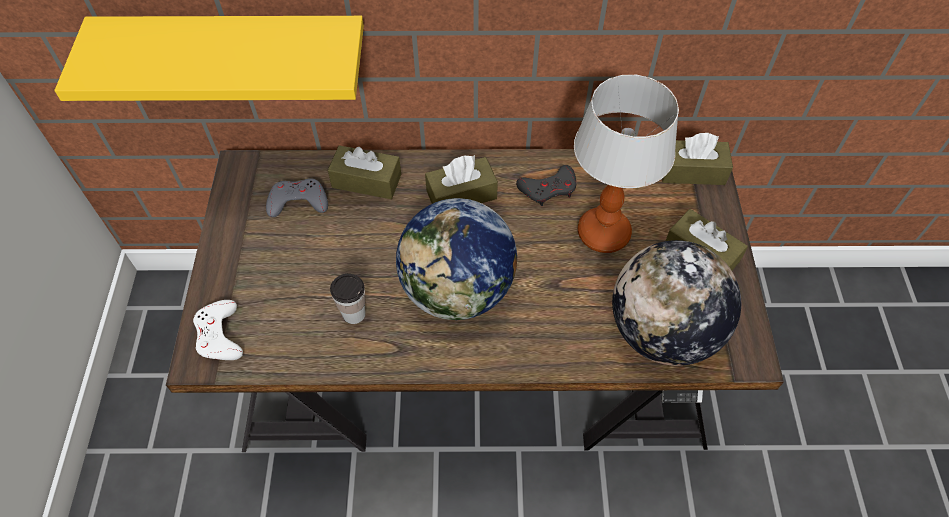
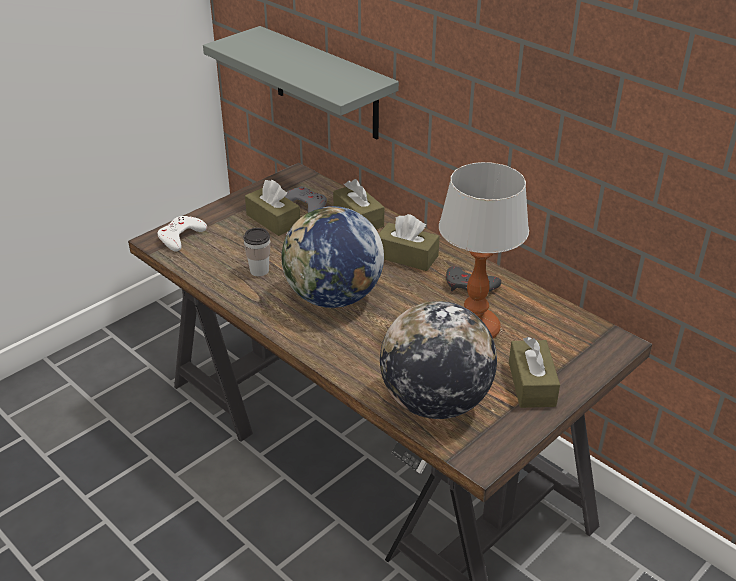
camera: 45 degrees right, 20 degrees down
yellow shelf [55,16,364,101] -> grey shelf [203,26,399,139]
brown tissue box [662,133,733,185] -> brown tissue box moved to [245,179,300,236]

